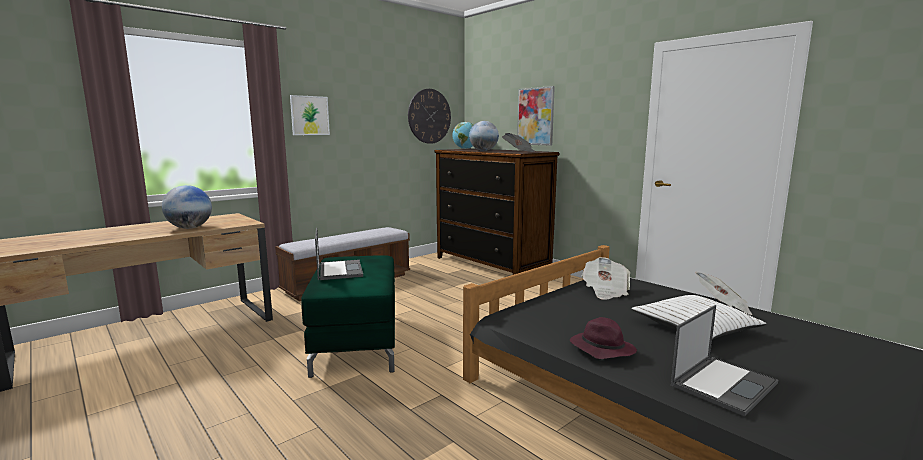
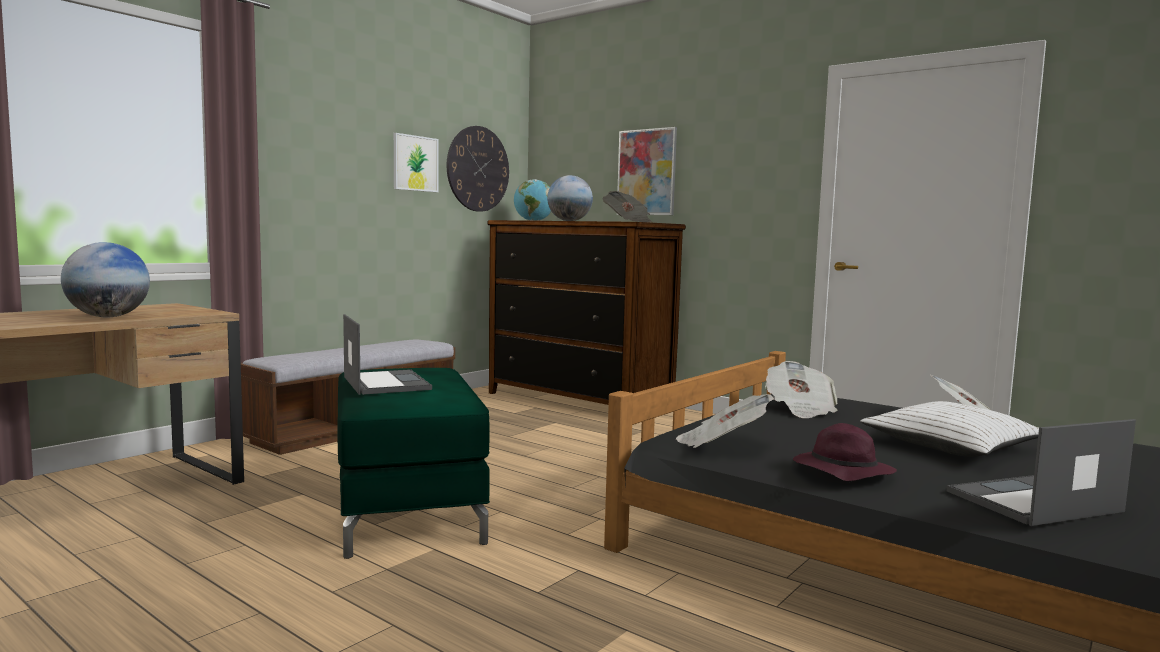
camera: 10 degrees left, 5 degrees down
picture [290,95,330,135] -> picture moved to [394,133,439,192]
laptop [671,305,778,417] -> laptop turned 150 degrees counterclockwise [946,419,1136,526]
none -> newspaper [676,394,774,448]

